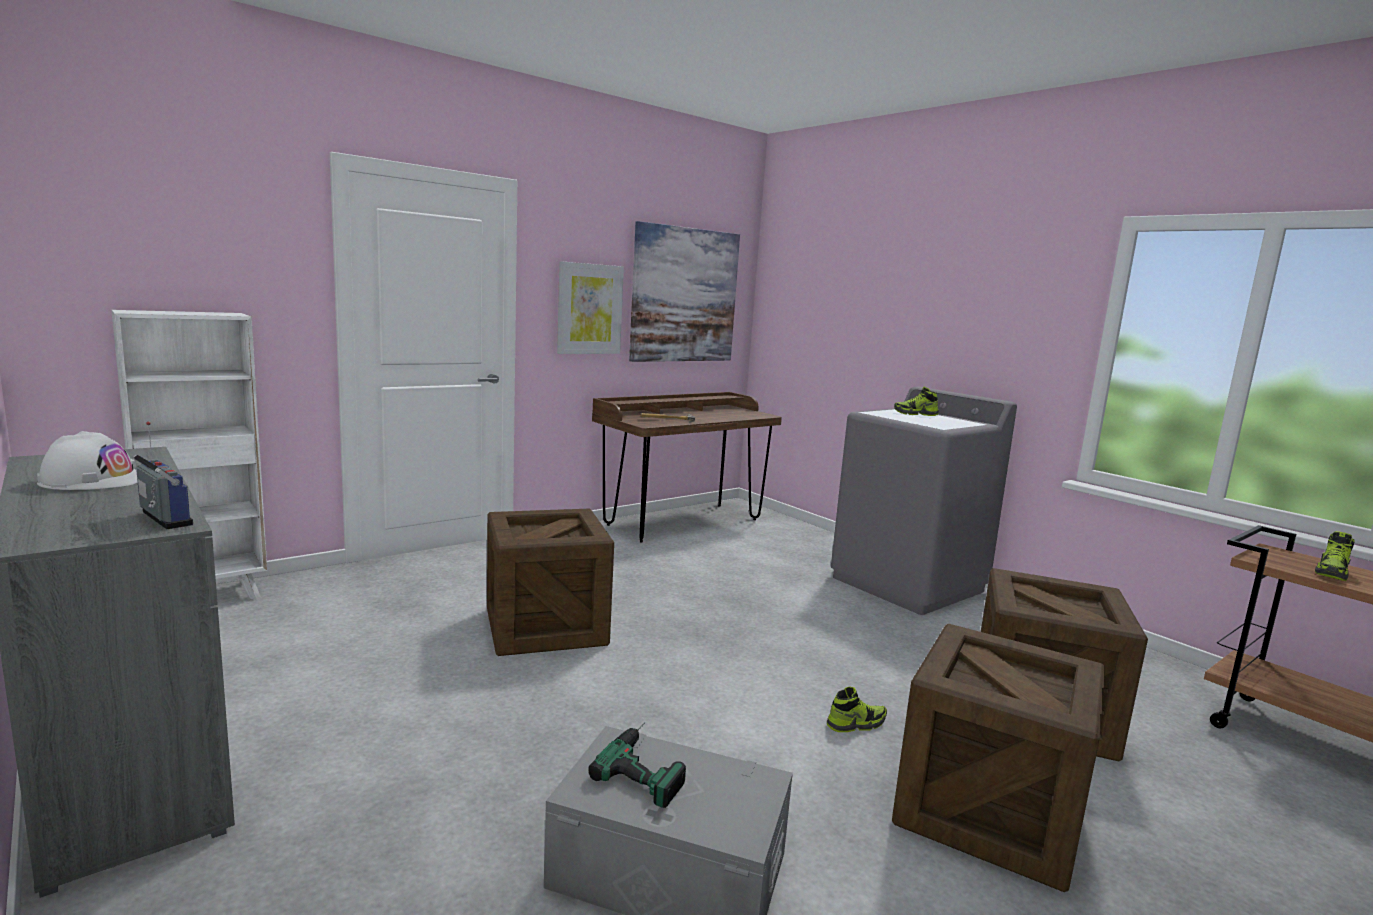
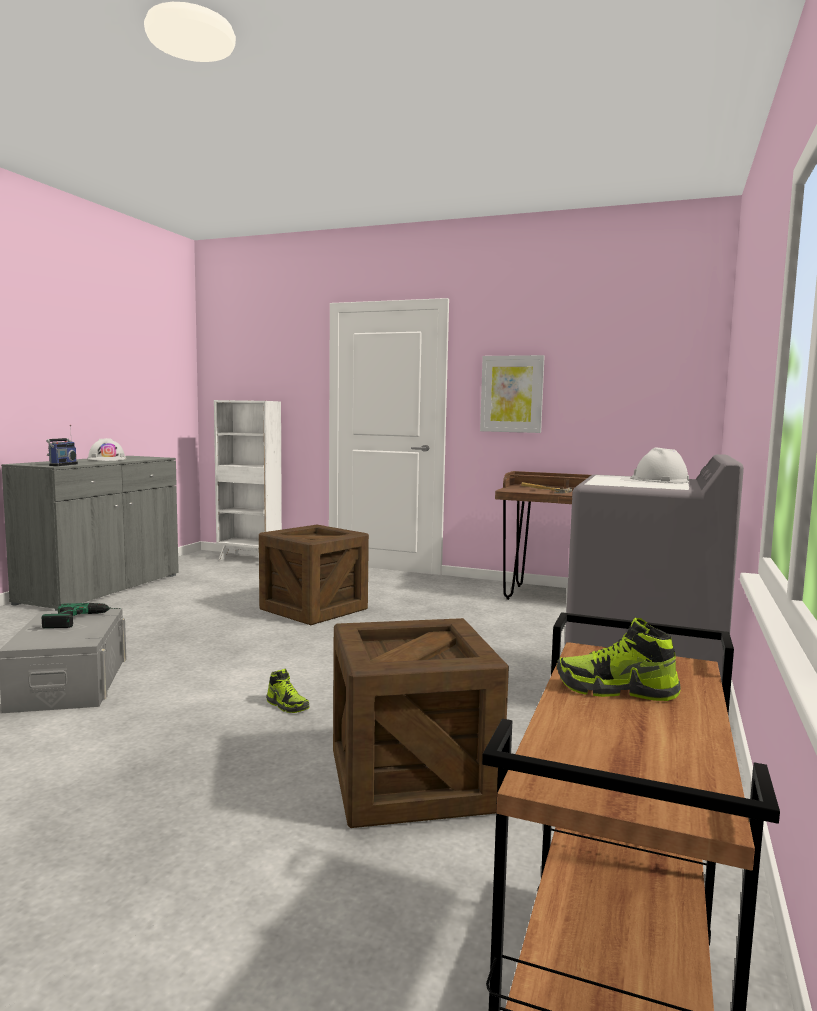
camera: 60 degrees right, 5 degrees down
picture [629,221,740,362] -> none
crate [892,624,1105,892] -> none
shoe [894,387,939,416] -> white hard hat [630,447,689,483]

